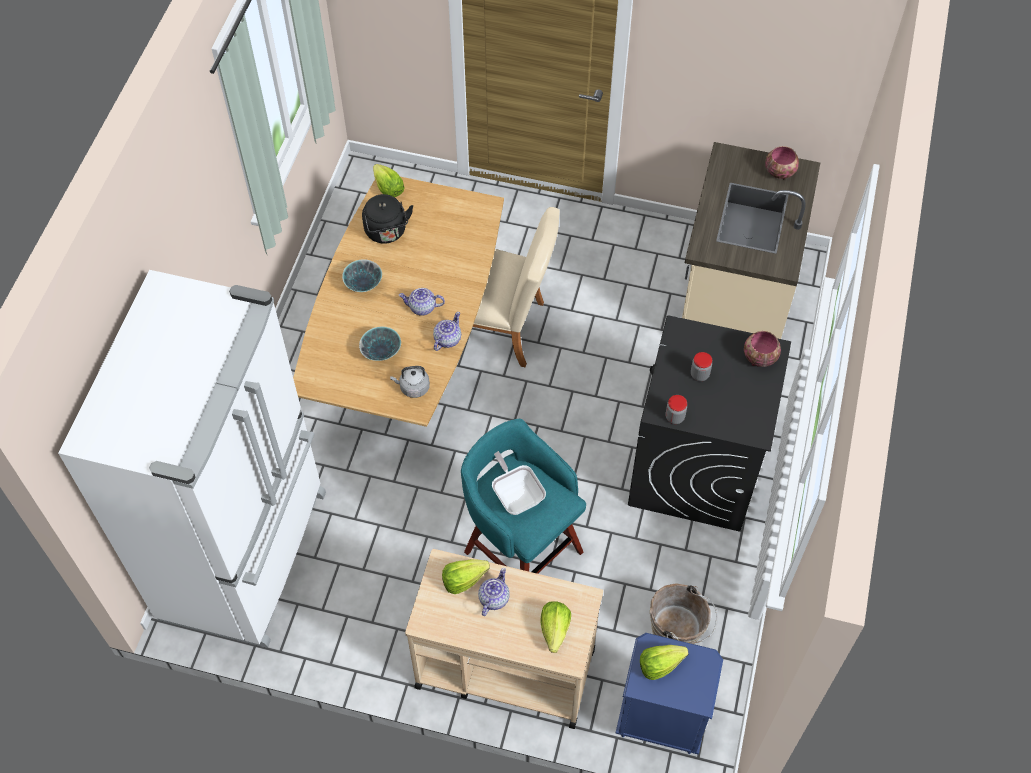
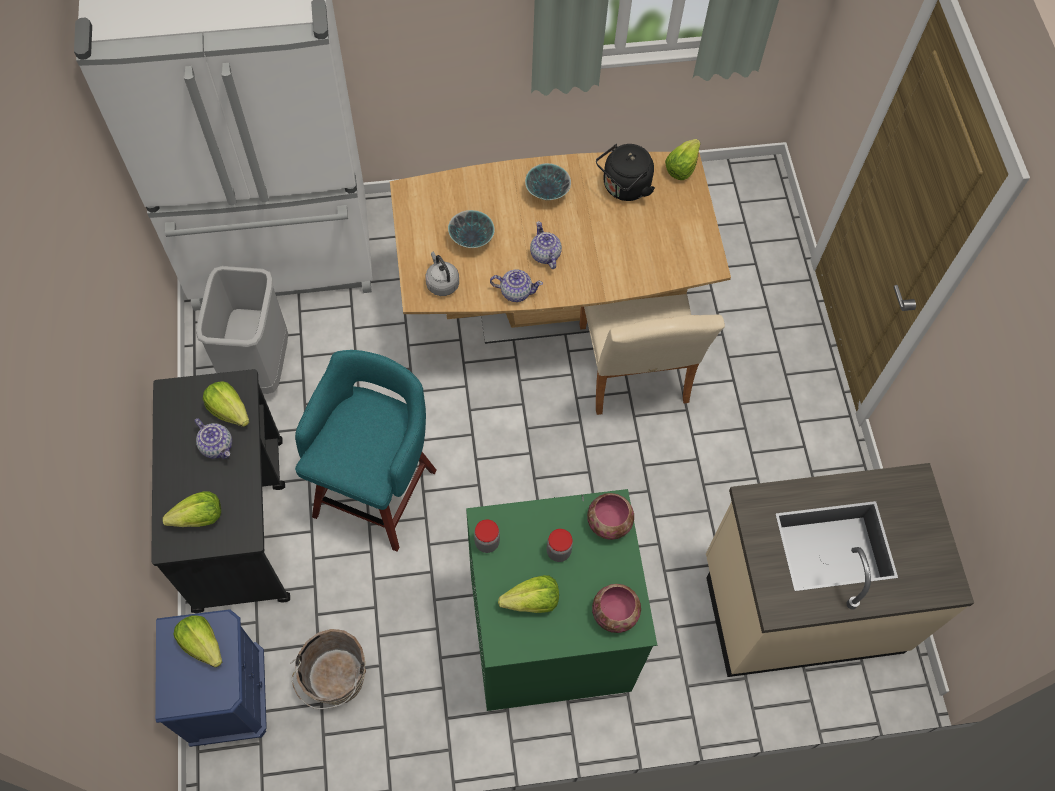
camera: 65 degrees right, 5 degrees up
beige cart [405,549,603,729] -> black cart [152,369,290,613]
teapot [478,568,510,616] -> teapot turned 45 degrees clockwise [194,418,232,459]
frying pan [492,451,546,515] -> none
black washing machine [628,315,791,532] -> green washing machine [466,489,657,711]
bowl [765,146,799,179] -> bowl moved to [587,493,634,540]
none -> grey trash can [196,266,288,394]
none -> lettuce [498,575,559,613]

